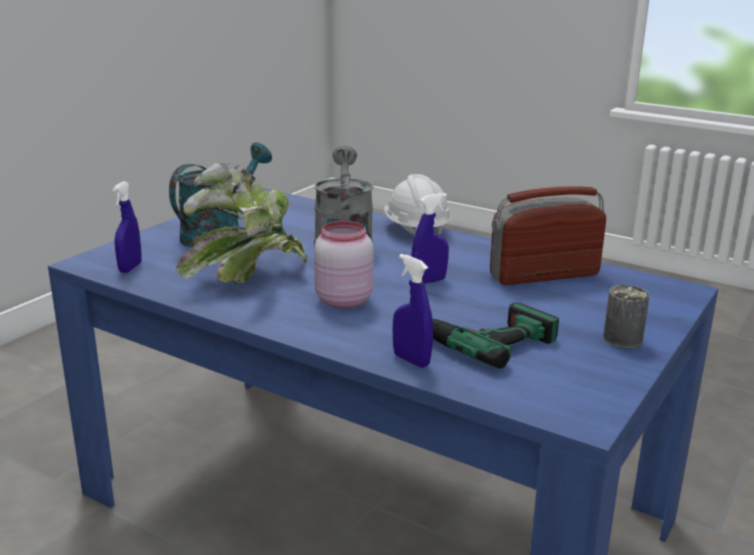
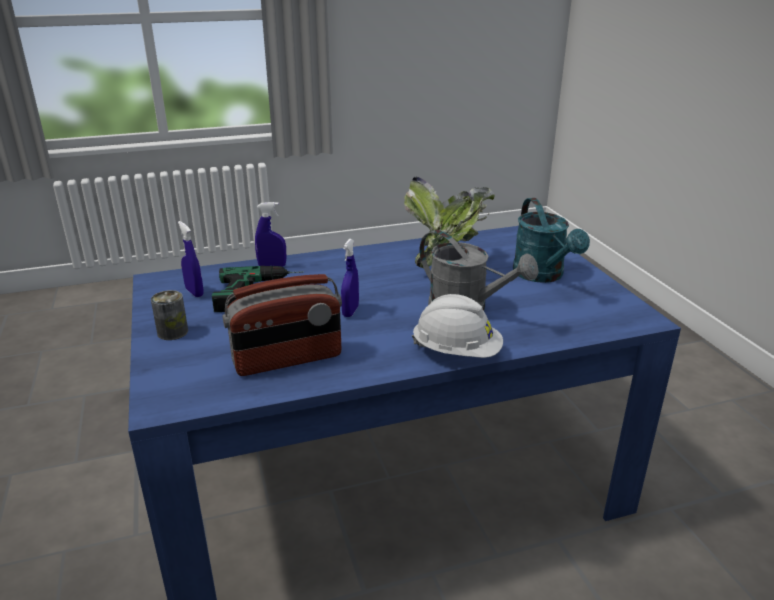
camera: 130 degrees right, 5 degrees up
blue spray bottle [113,181,142,273] -> blue spray bottle moved to [178,221,204,297]
pink jar [314,221,374,309] -> none
radio [490,186,606,285] -> radio turned 45 degrees clockwise [222,274,342,376]

